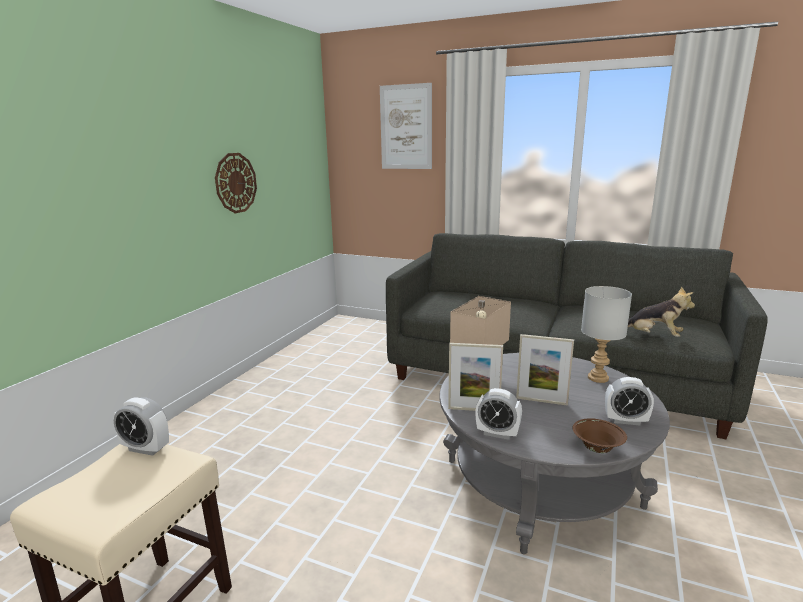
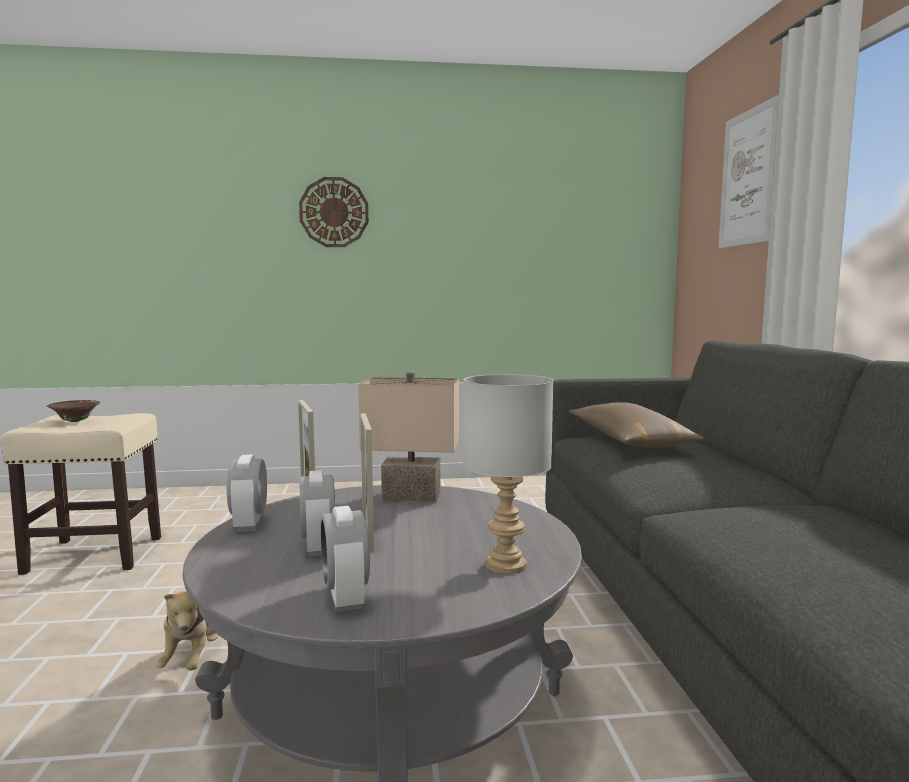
camera: 60 degrees right, 10 degrees down
alarm clock [113,397,169,456] -> alarm clock moved to [299,470,335,557]
wall clock [215,153,257,213] -> wall clock moved to [299,177,369,247]
brown bowl [573,418,627,453] -> brown bowl moved to [47,400,100,422]
plush toy [628,286,695,337] -> plush toy moved to [155,591,219,671]
none -> brown pillow [569,402,704,447]

